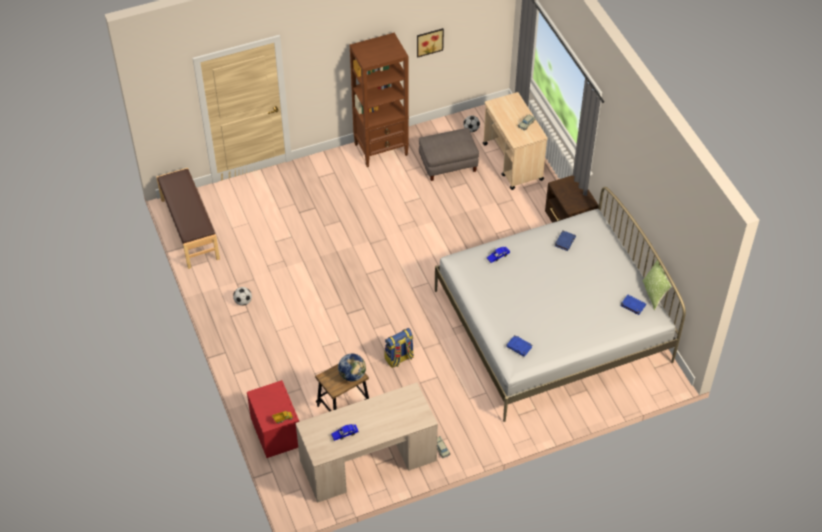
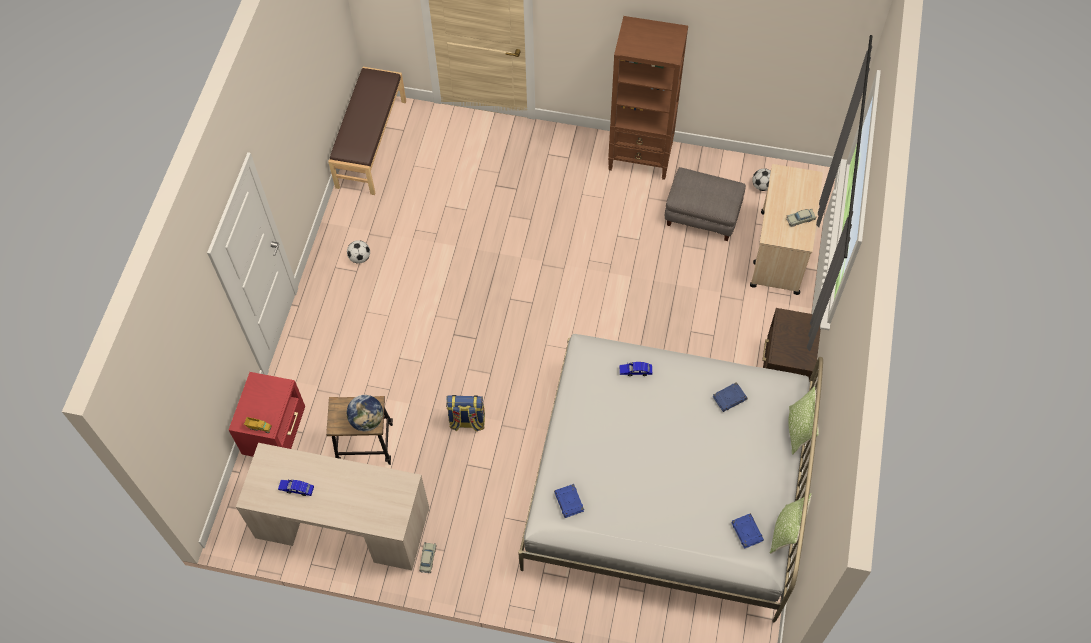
camera: 35 degrees right, 10 degrees up
picture [417,28,444,58] -> none
none -> pillow [788,386,819,455]

